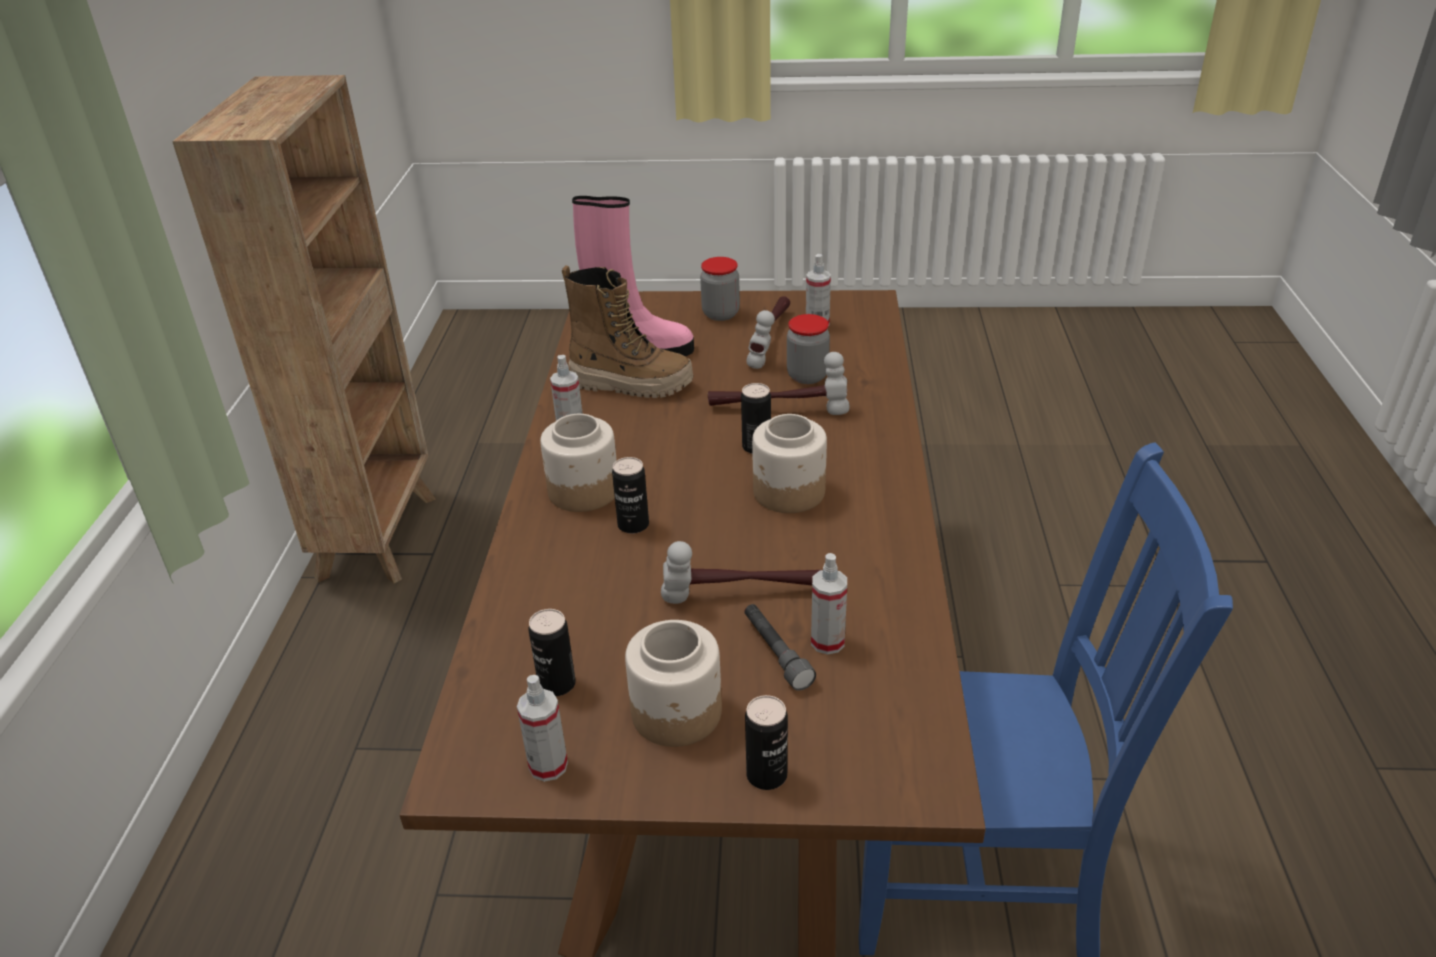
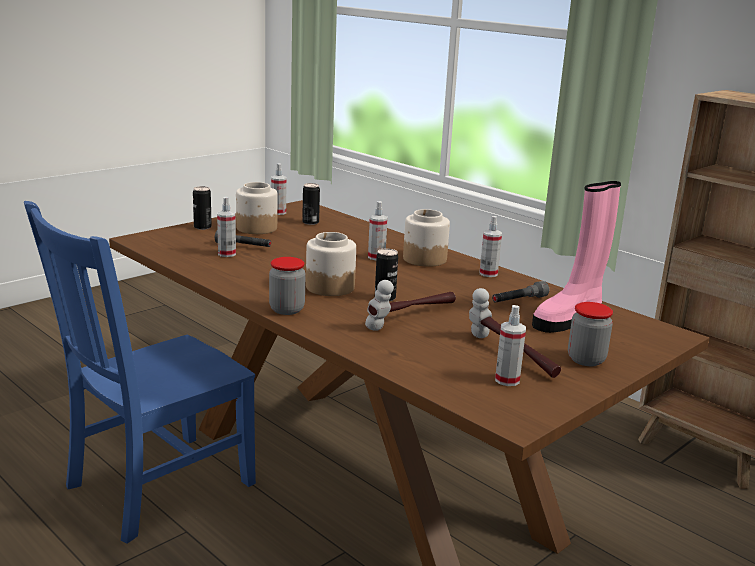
camera: 130 degrees right, 15 degrees down
boot [562,265,693,398] -> grey flashlight [492,281,549,303]
can [612,457,649,534] -> spray bottle [368,201,388,260]
hammer [661,541,820,604] -> none
jar [787,314,830,384] -> jar moved to [269,257,306,315]

